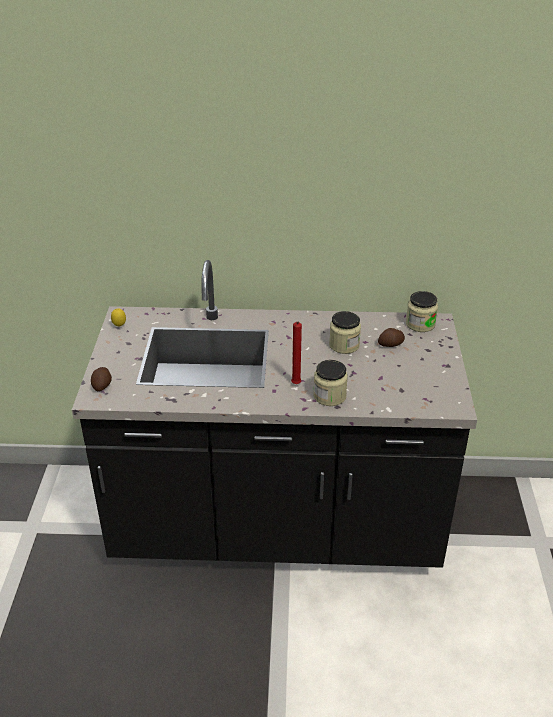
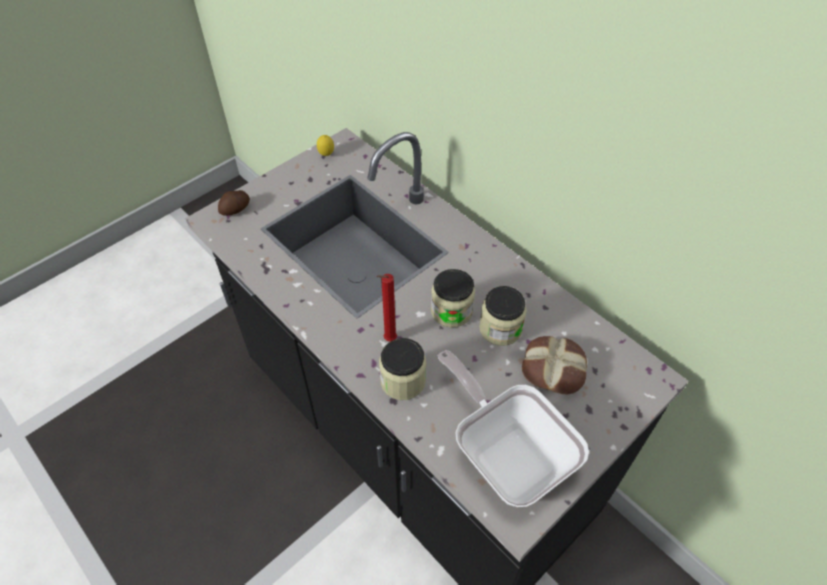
camera: 45 degrees right, 15 degrees up
potato [378,328,405,347] -> bread [522,336,587,395]
jar [406,291,438,332] -> jar moved to [431,269,475,328]
none -> frying pan [438,350,589,507]

